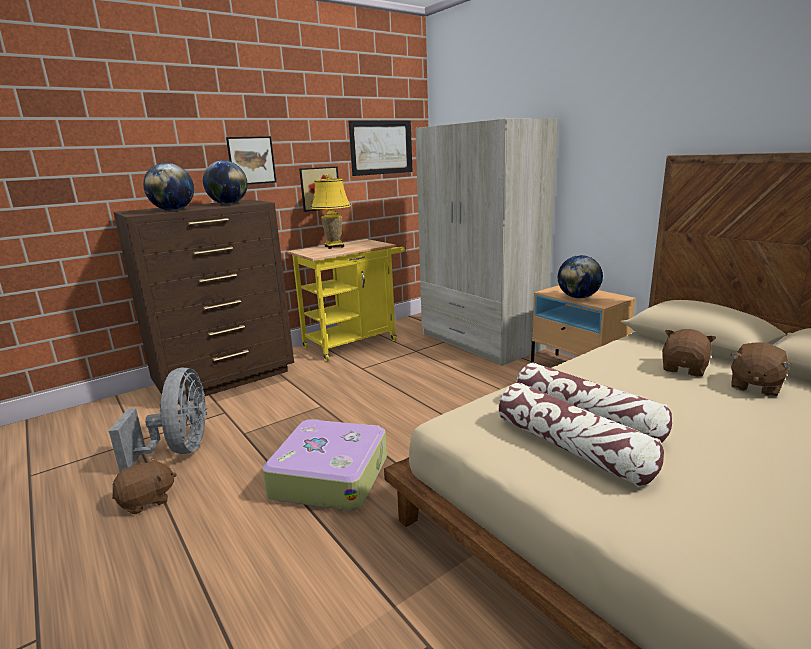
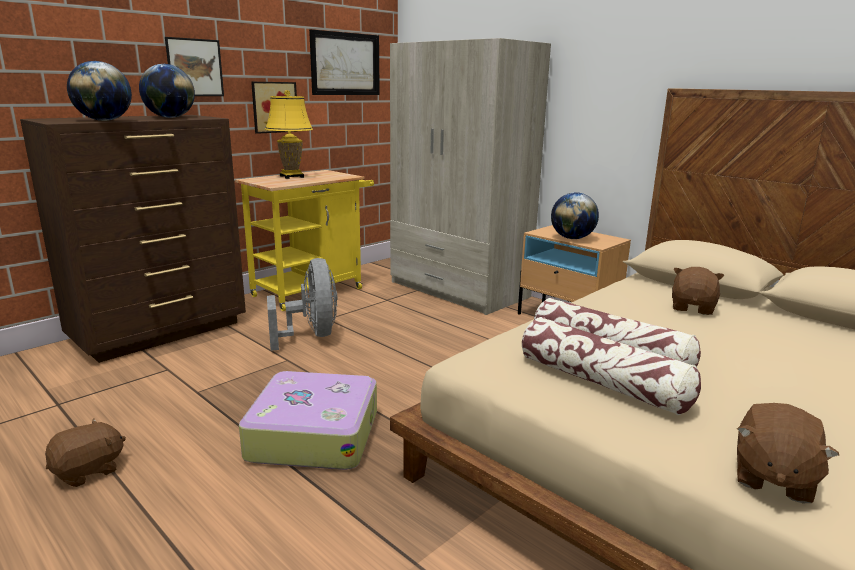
camera: 10 degrees left, 0 degrees up
grey fan [109,368,207,472] -> grey fan moved to [267,258,337,351]
brown plush toy [730,342,792,397] -> brown plush toy moved to [737,403,839,503]

